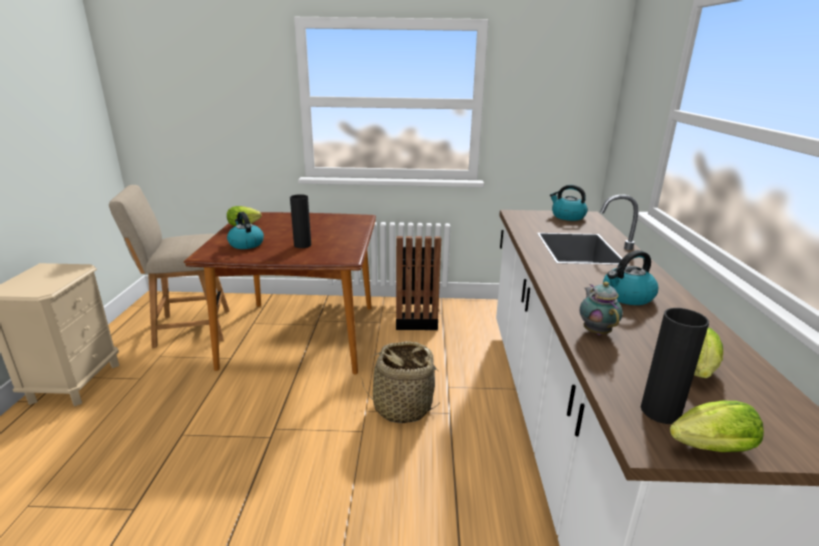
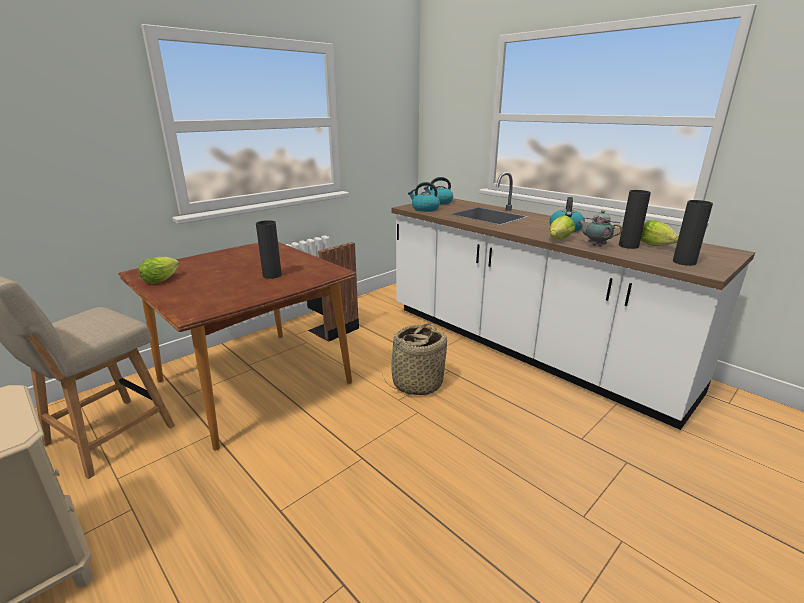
camera: 45 degrees left, 0 degrees up
kettle [227,212,264,249] -> kettle moved to [408,182,440,212]
lettuce [670,401,764,452] -> lettuce moved to [549,215,575,240]
none -> black vase [619,190,651,249]

